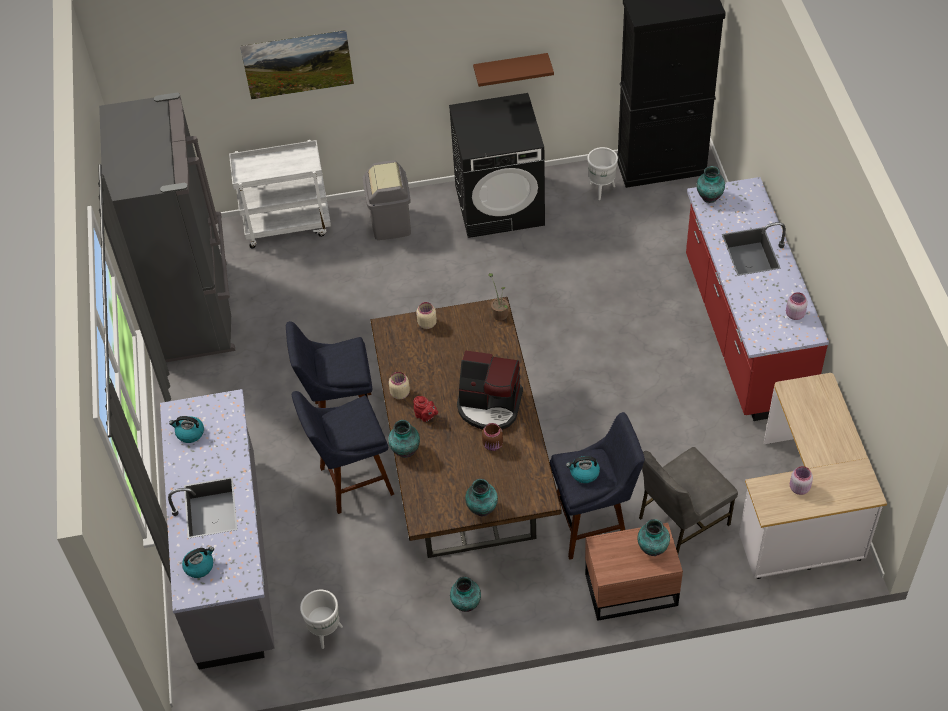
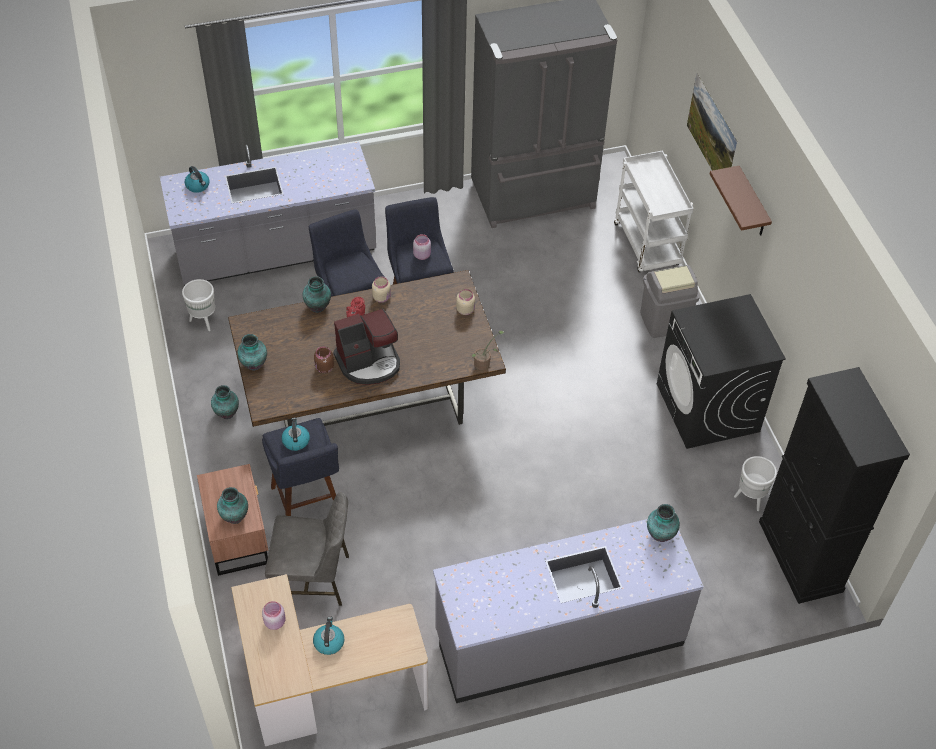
camera: 80 degrees right, 0 degrees up
kettle [169,416,204,443] -> kettle moved to [313,616,344,655]
coffee machine [457,350,523,430] -> coffee machine turned 120 degrees counterclockwise [333,309,400,385]
brown shelf [473,53,554,87] -> brown shelf moved to [710,166,772,236]
grey chair [639,447,738,553] -> grey chair turned 135 degrees clockwise [265,492,349,606]
red counter [686,177,829,421] -> grey counter [433,519,704,703]
pink jar [786,292,808,320] -> pink jar moved to [413,234,431,260]

